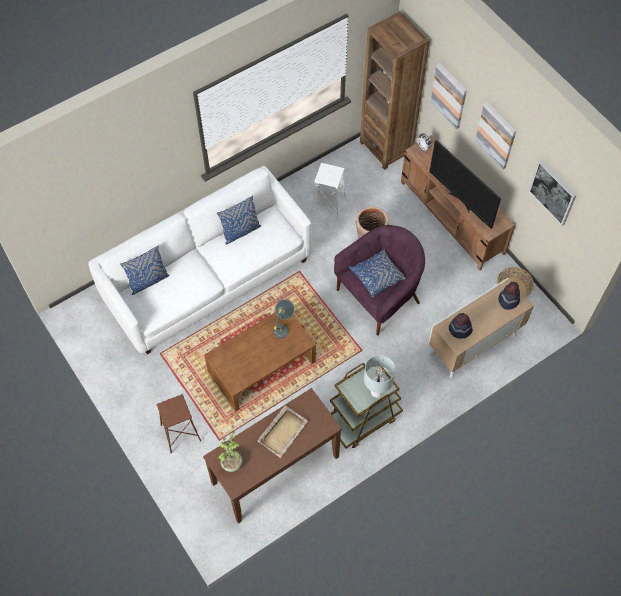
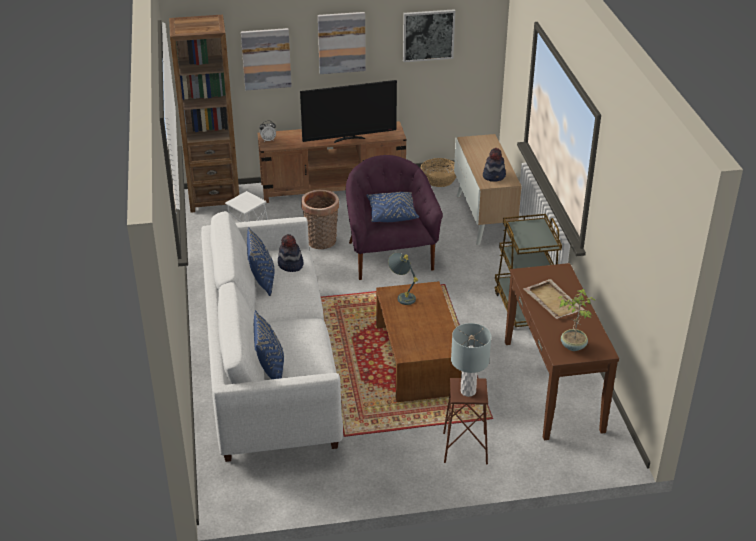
camera: 65 degrees left, 25 degrees down
grey table lamp [364,355,395,398] -> grey table lamp moved to [451,323,491,397]
hat [498,282,520,310] -> hat moved to [278,234,303,272]

